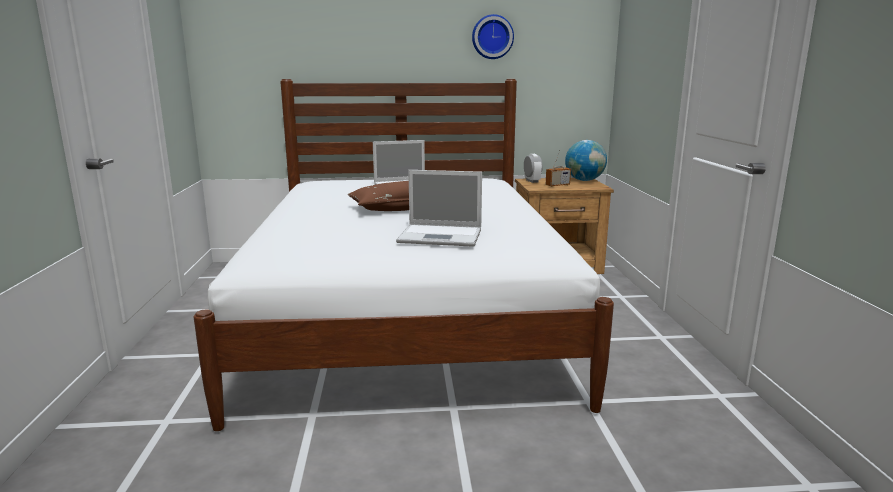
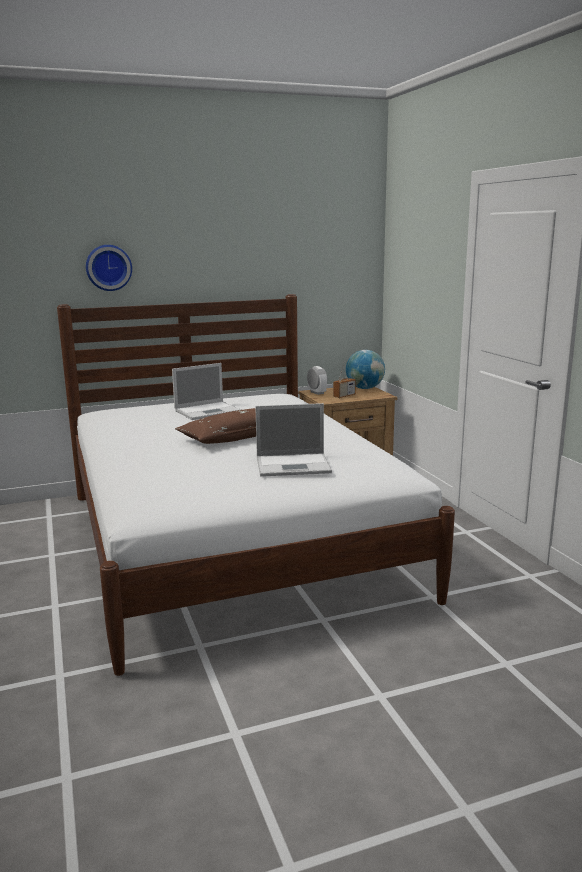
camera: 15 degrees left, 0 degrees up
wall clock [472,14,514,59] -> wall clock moved to [86,245,132,291]

